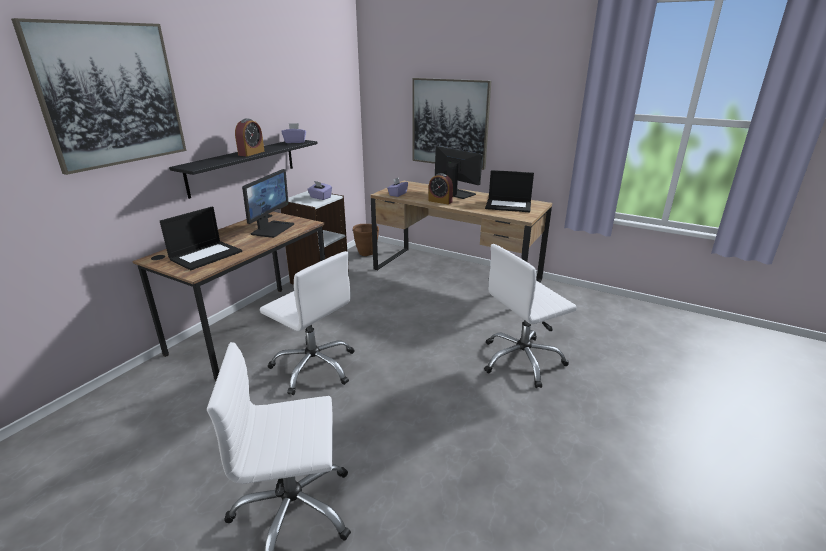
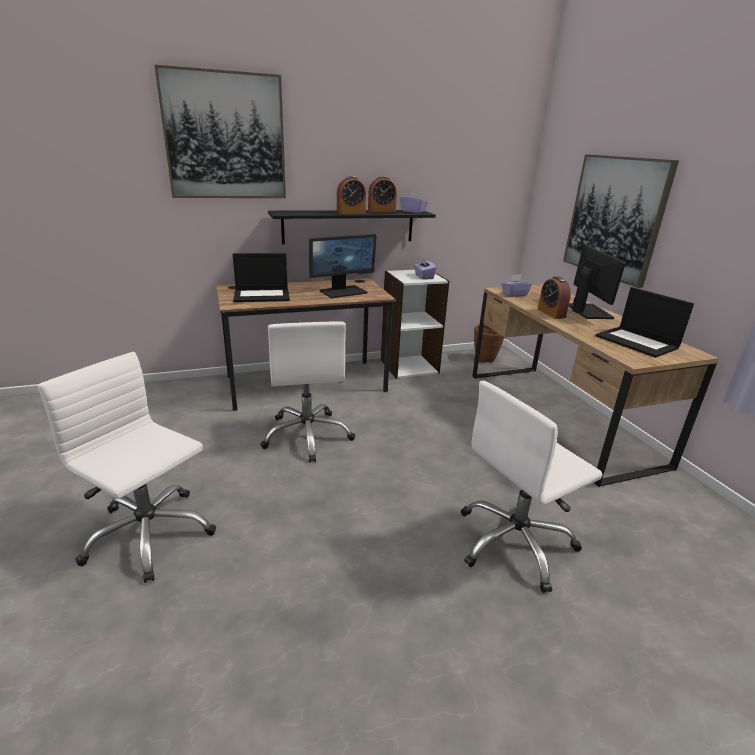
camera: 40 degrees right, 0 degrees up
white office chair [484,244,577,388] -> white office chair turned 45 degrees counterclockwise [461,381,602,593]
none -> alarm clock [368,176,397,213]

